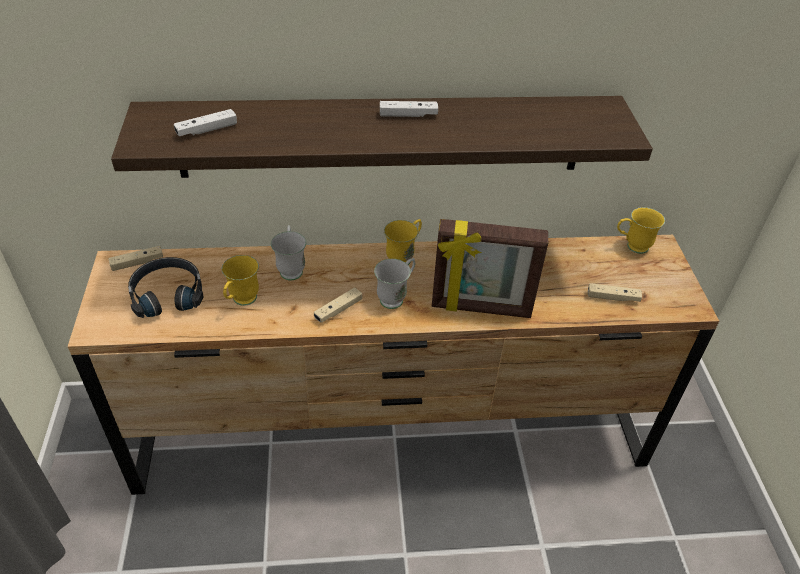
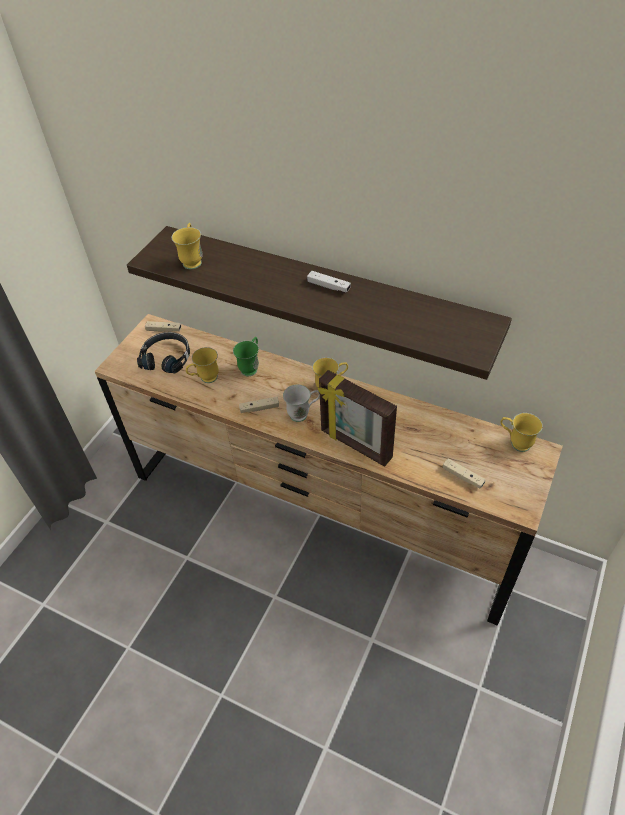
camera: 35 degrees right, 5 degrees up
white game controller [174,109,237,136] -> yellow mug [172,223,203,269]
white mug [271,225,306,280] -> green mug [233,337,259,376]

